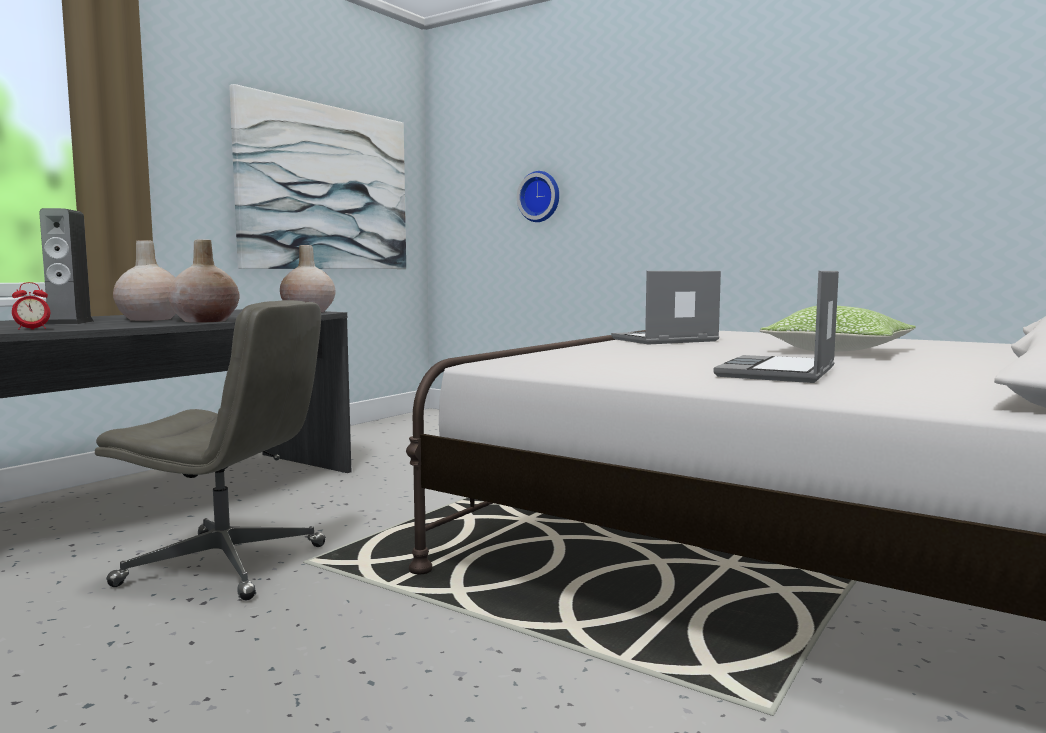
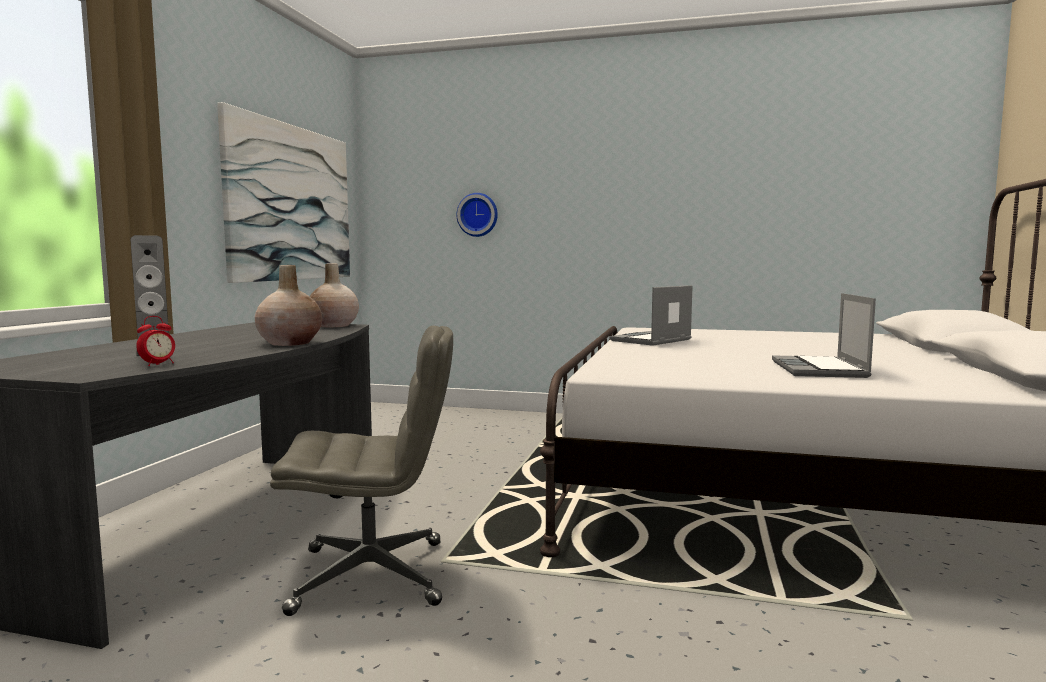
camera: 20 degrees left, 0 degrees up
beige vase [113,240,176,321] -> none
pillow [760,306,916,352] -> none

